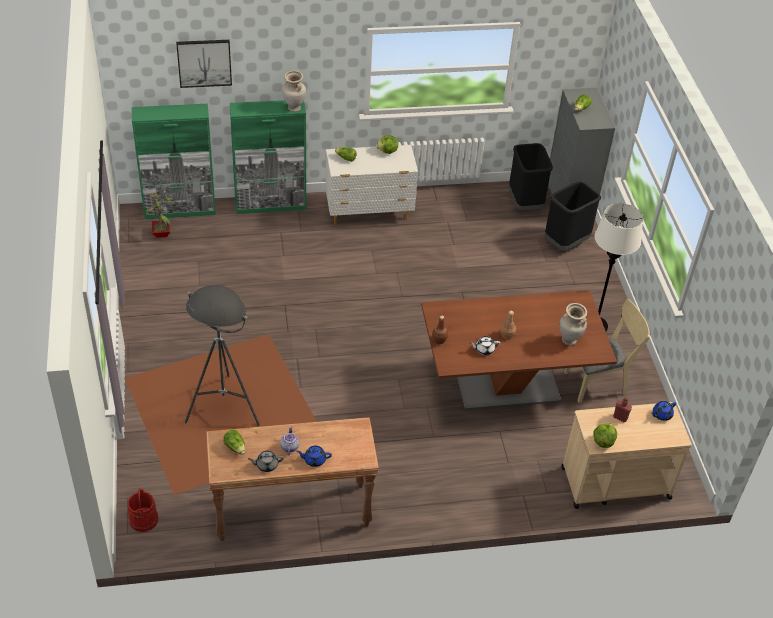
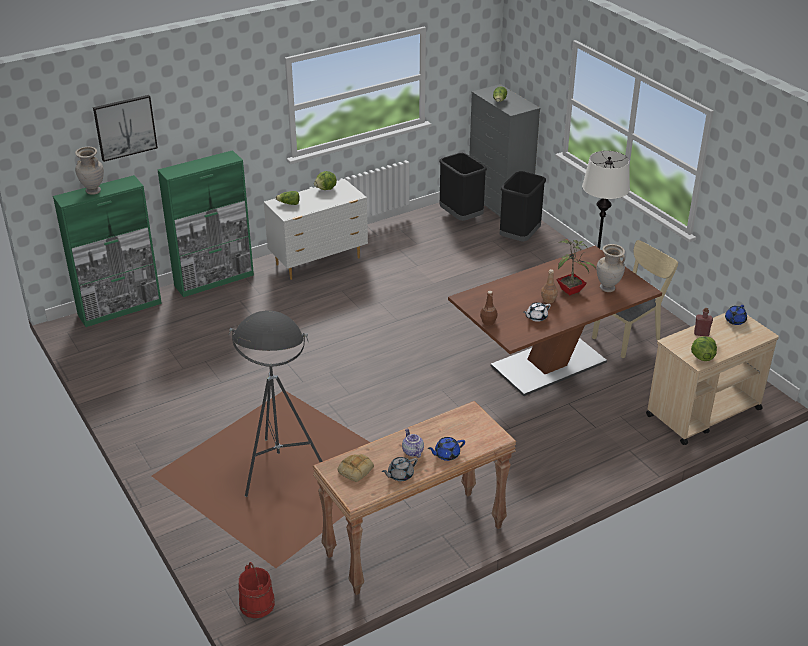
camera: 20 degrees left, 10 degrees down
potted plant [146,193,174,237] -> potted plant moved to [556,239,596,295]
lettuce [223,429,245,455] -> bread [338,454,374,482]
beige vase [282,71,306,112] -> beige vase moved to [75,147,104,195]

